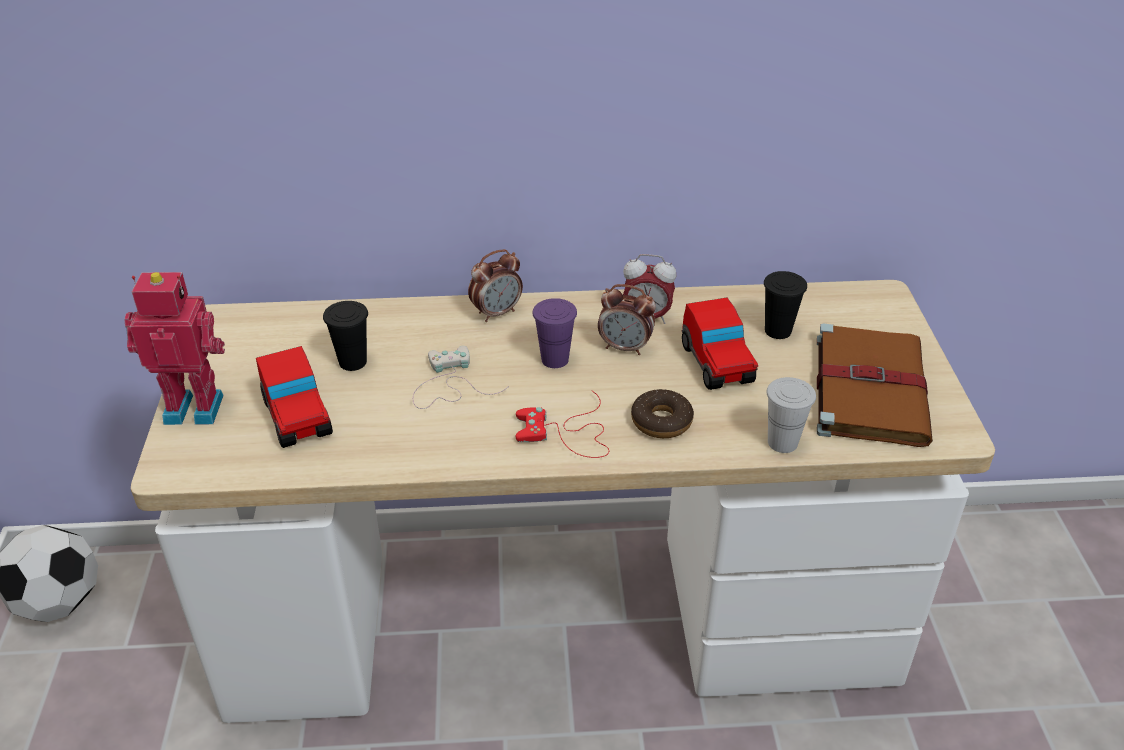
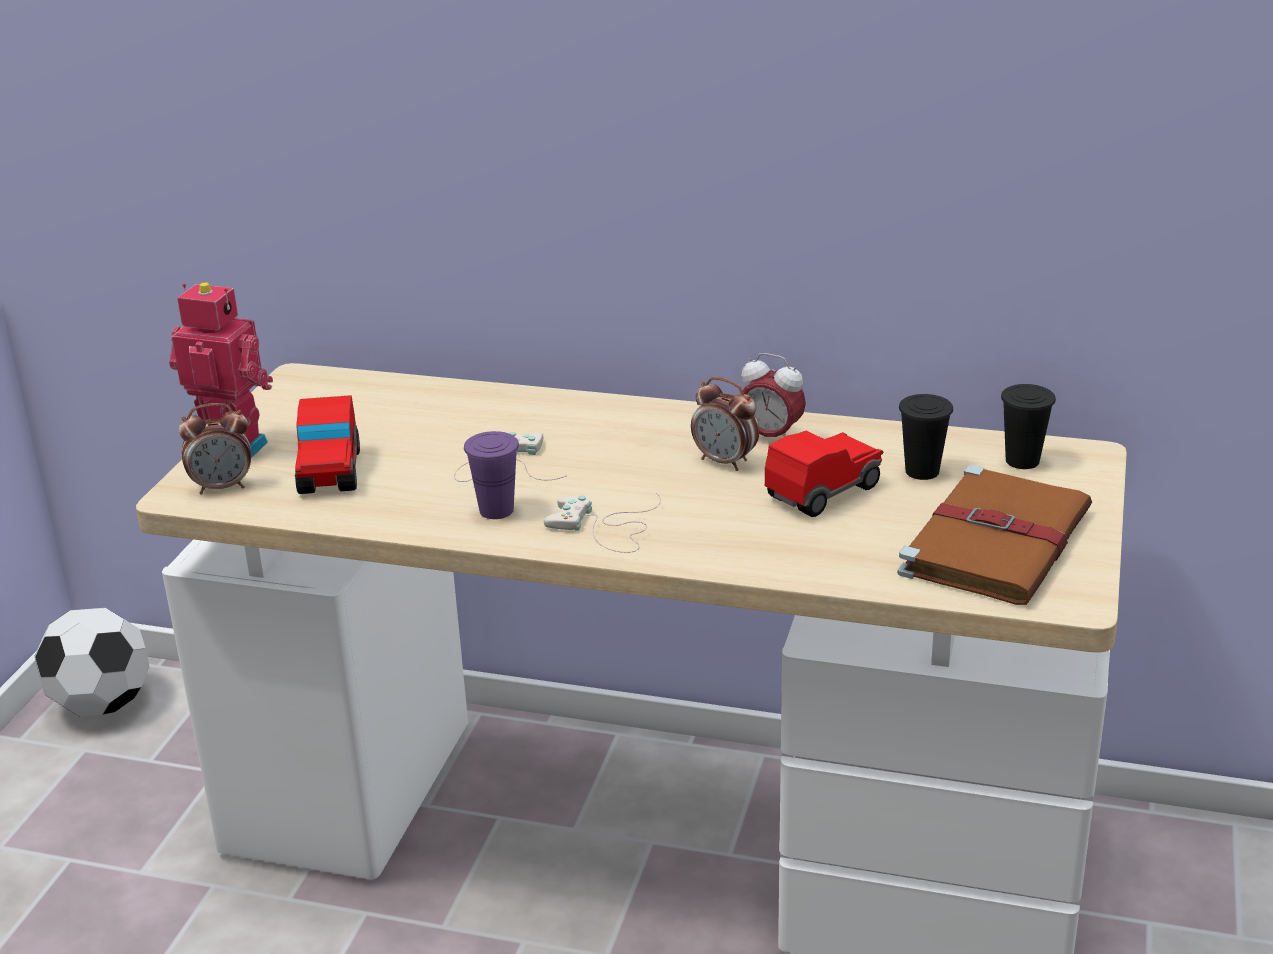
camera: 20 degrees right, 10 degrees down
black cup [323,301,368,371] -> black cup moved to [1001,384,1056,469]
alarm clock [468,249,523,322] -> alarm clock moved to [179,403,251,494]
red game controller [516,390,609,458] -> white game controller [544,493,661,553]
purple cup [533,298,577,368] -> purple cup moved to [464,431,519,519]
donut [631,389,694,438] -> none
toy car [682,298,758,390] -> toy car turned 135 degrees counterclockwise [764,431,883,517]
white cup [767,377,816,453] -> none

